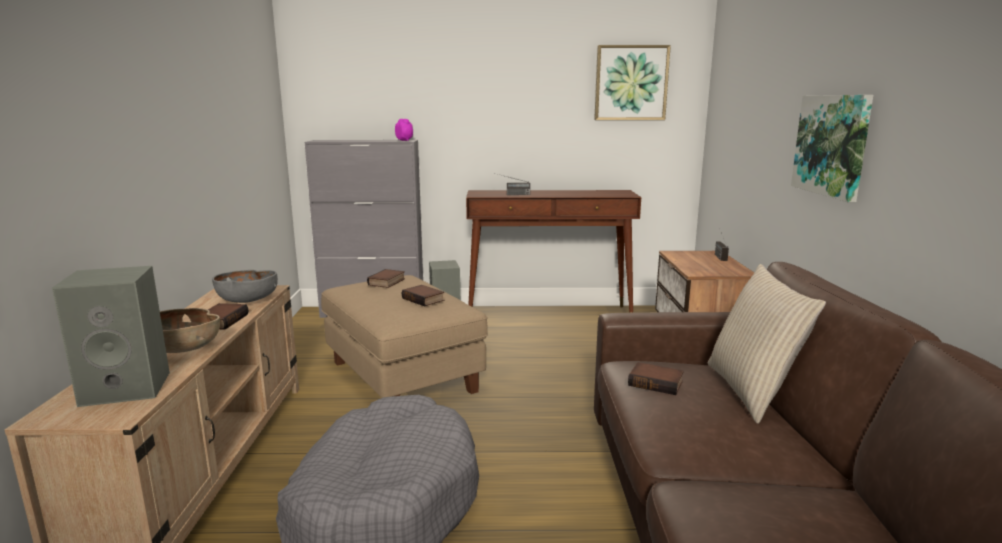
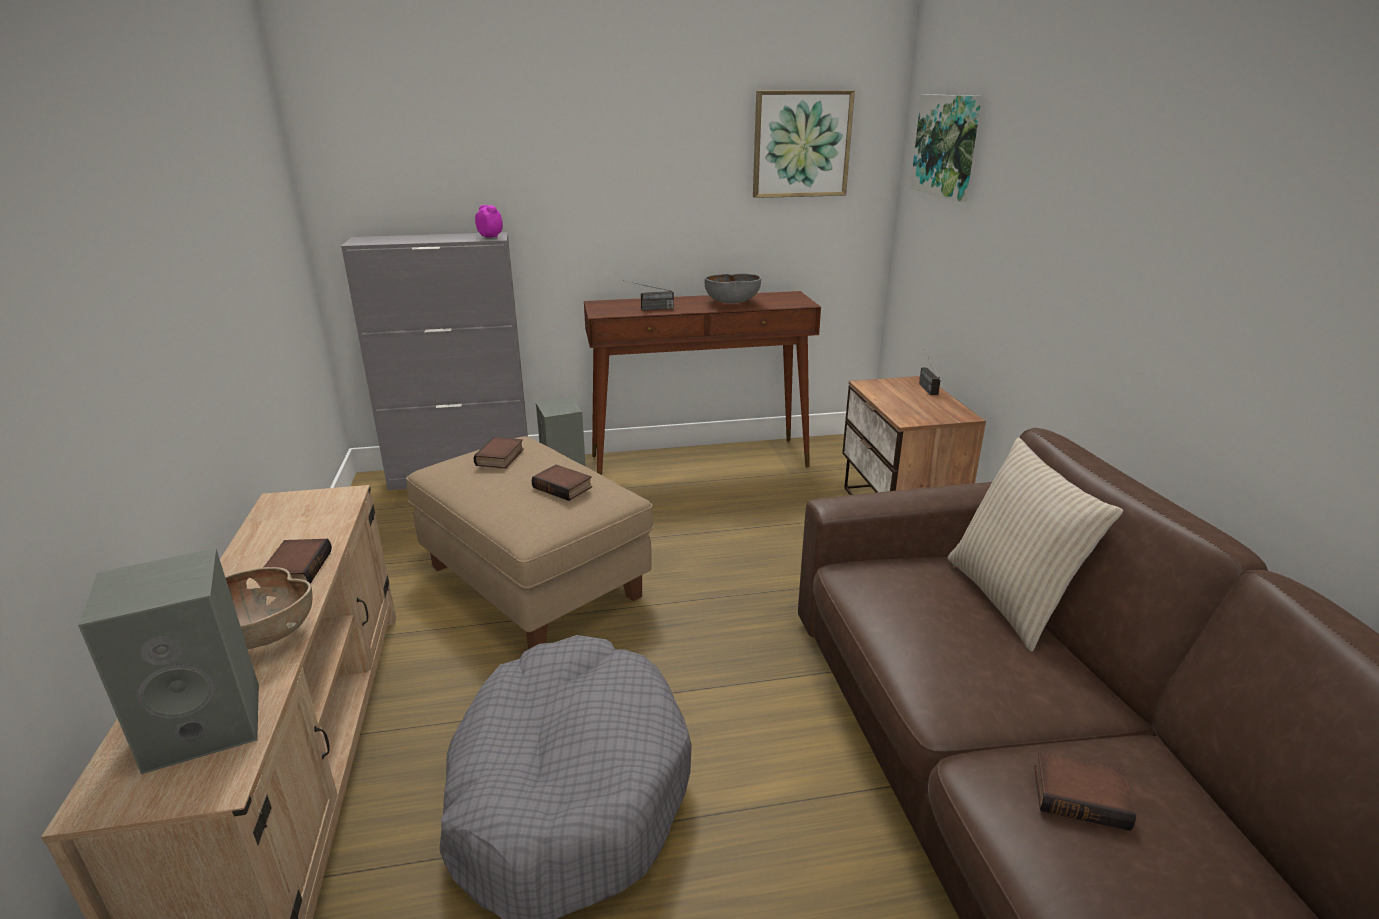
camera: 10 degrees left, 10 degrees up
grey bowl [212,270,278,303] -> grey bowl moved to [705,273,761,303]
book [628,362,684,395] -> book moved to [1034,752,1136,831]
picture [791,95,873,202] -> picture moved to [910,94,982,202]

